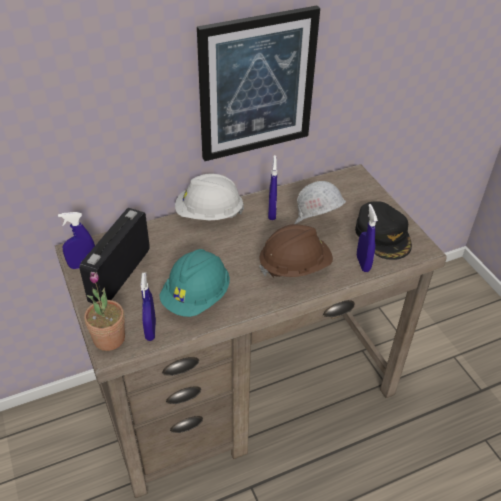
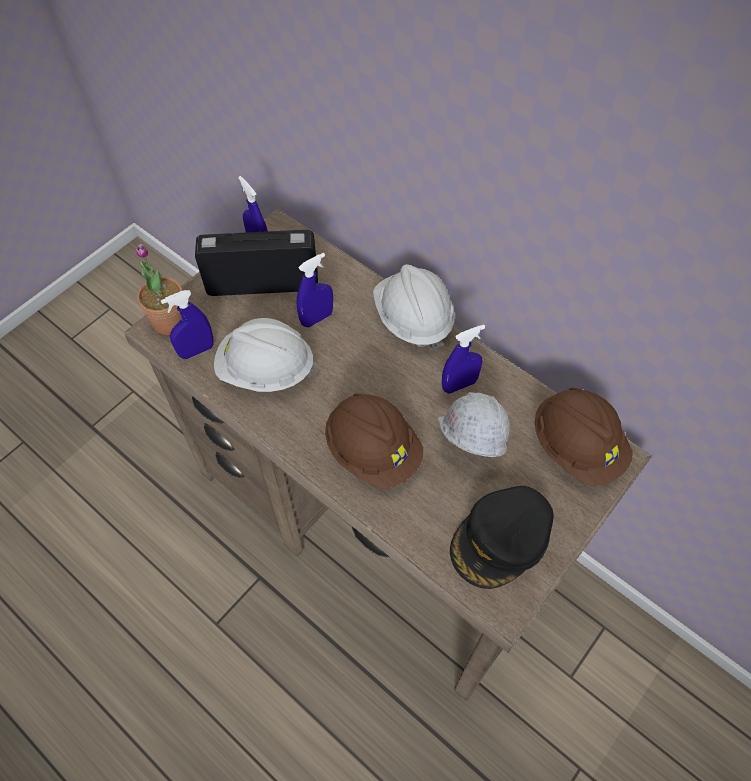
camera: 65 degrees right, 15 degrees up
turquoise hard hat [159,249,230,317] -> white hard hat [214,318,316,392]
picture [197,6,320,161] -> none
blue spray bottle [357,204,378,272] -> blue spray bottle moved to [296,253,333,327]
none -> brown hard hat [535,388,633,486]

